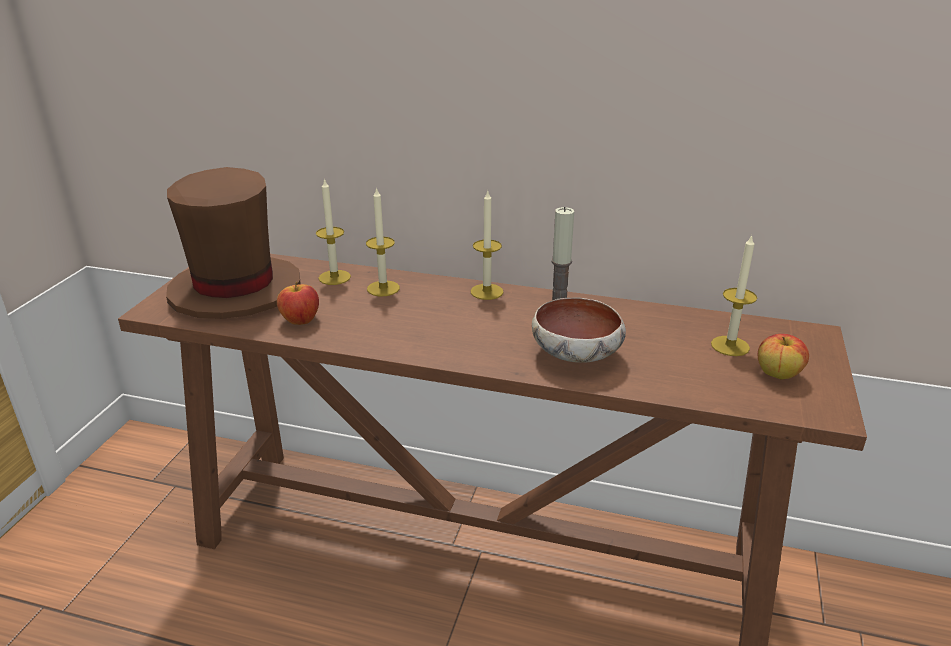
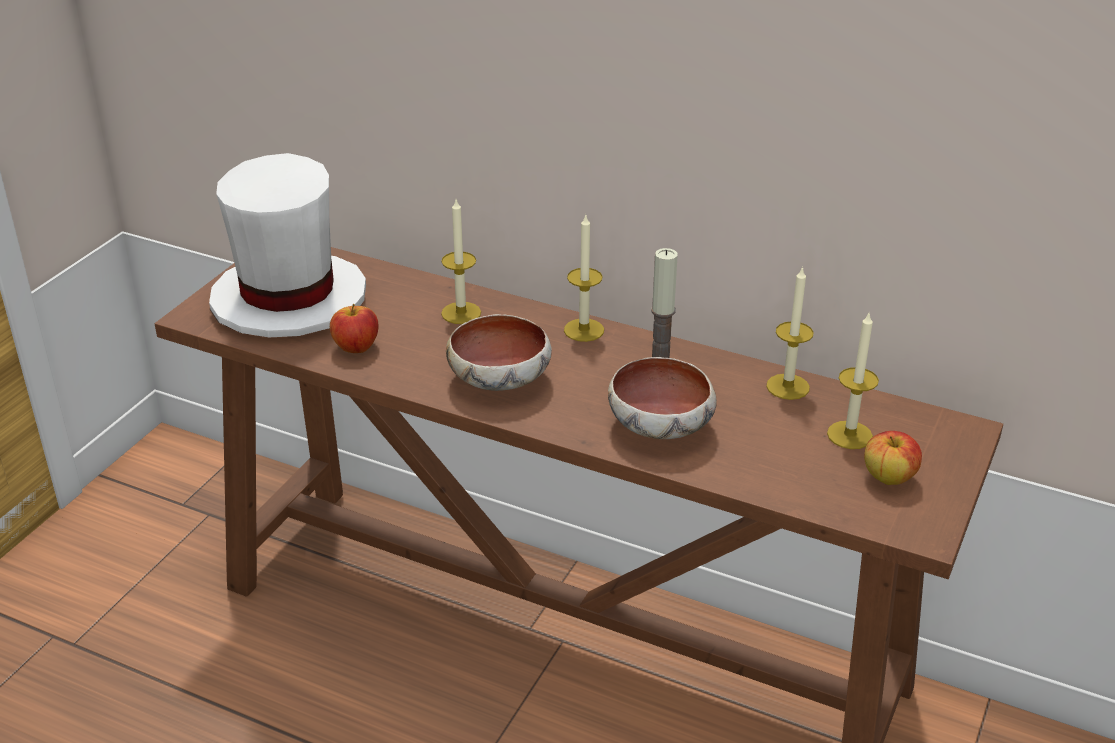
camera: 10 degrees right, 5 degrees up
brown hat [166,167,301,319] -> white hat [209,153,366,337]
candle [316,178,351,285] -> candle moved to [766,266,814,400]
none -> bowl [446,314,552,391]

